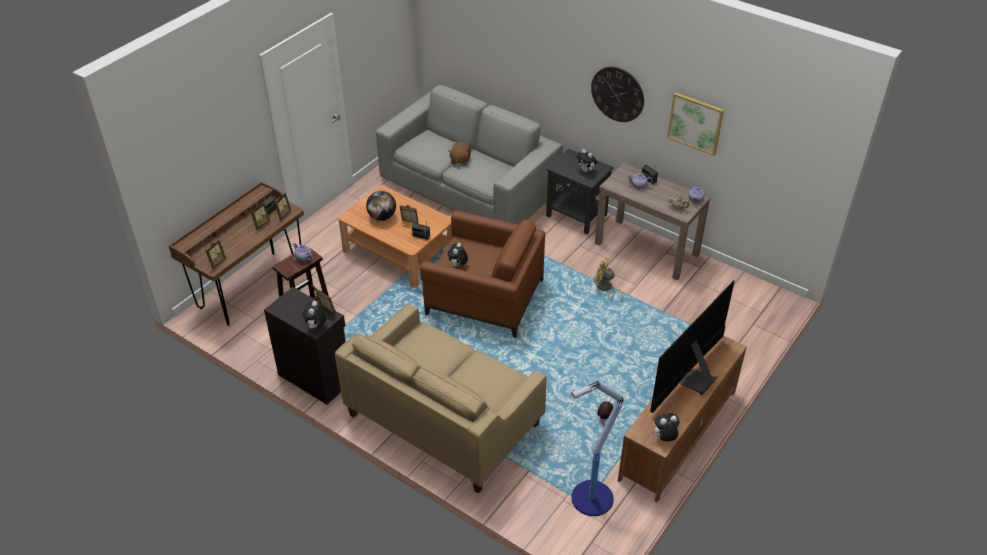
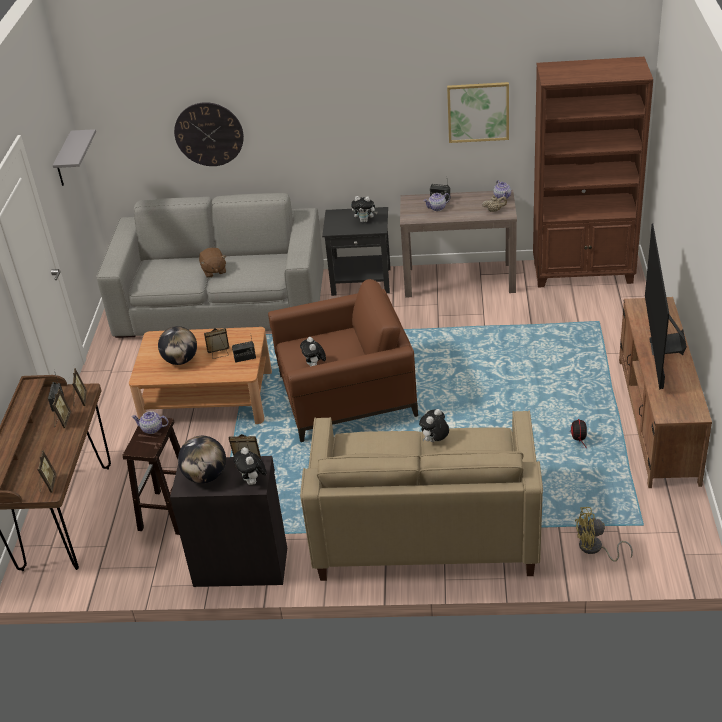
camera: 30 degrees left, 5 degrees down
floor lamp [571,380,623,516] -> none
wall clock [591,67,644,122] -> wall clock moved to [174,102,244,166]
yellow fan [594,258,623,303] -> yellow fan moved to [575,507,633,562]
plush toy [652,413,680,441] -> plush toy moved to [419,409,449,442]
none -> grey shelf [52,129,96,186]
none -> globe [178,436,226,484]
none -> brown bookcase [533,57,653,288]

